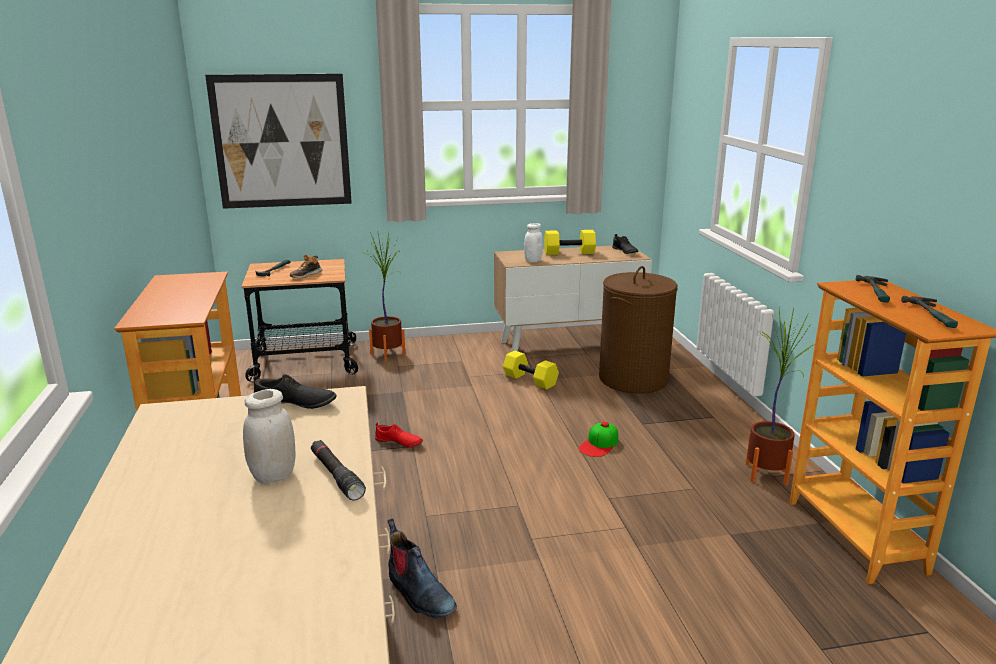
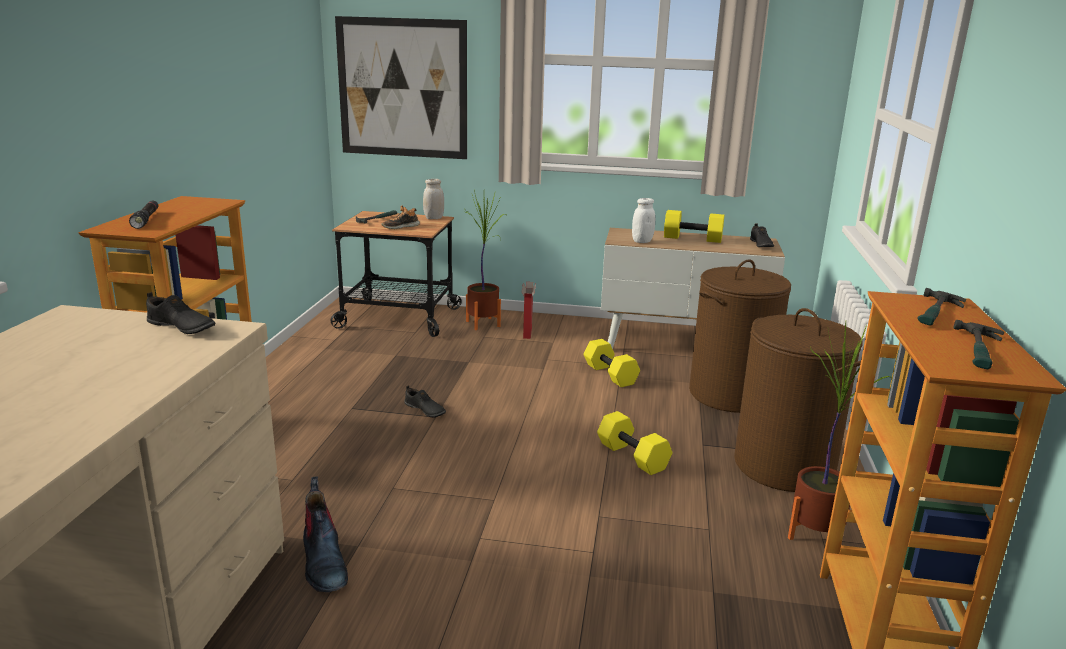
camera: 20 degrees right, 0 degrees up
white jar [243,389,296,484] -> white jar moved to [423,179,444,219]
black flashlight [311,440,366,500] -> black flashlight moved to [129,201,158,229]
red shoe [375,422,423,447] -> black shoe [404,385,446,417]
cap [579,422,618,457] -> yellow dumbbell [597,411,672,475]
none -> cardboard box [522,282,536,339]
none -> brown laundry basket [734,308,863,492]

